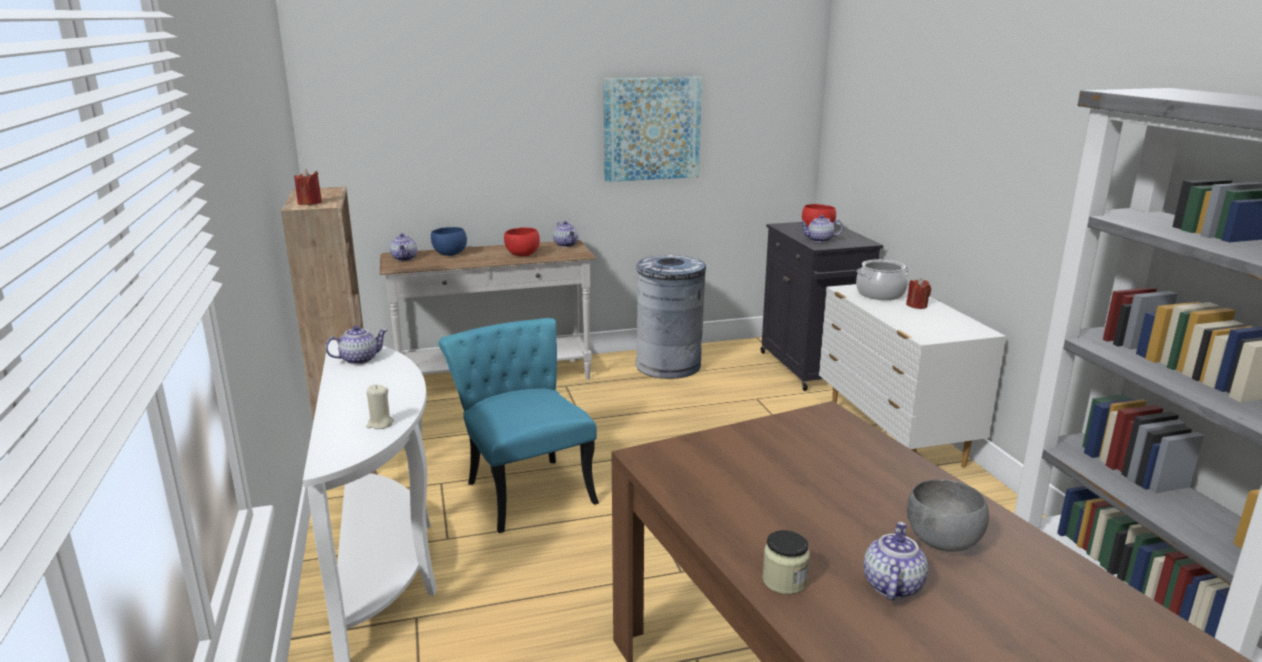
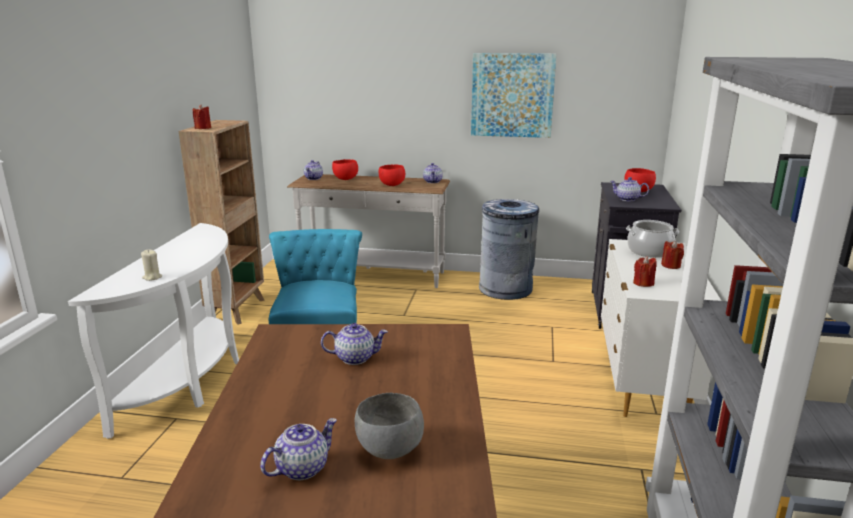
camera: 25 degrees right, 0 degrees up
teapot [325,326,388,365] -> teapot moved to [321,323,388,365]
blue bowl [431,227,467,256] -> red bowl [332,159,358,180]
jar [762,530,810,594] -> none
none -> red candle [633,256,656,287]

